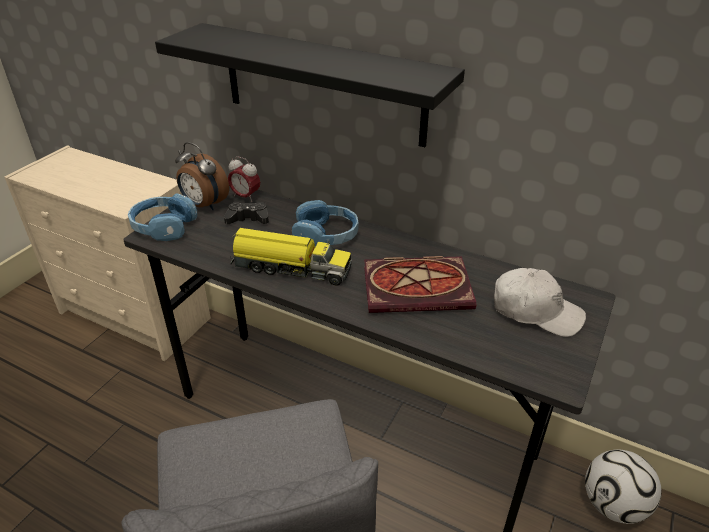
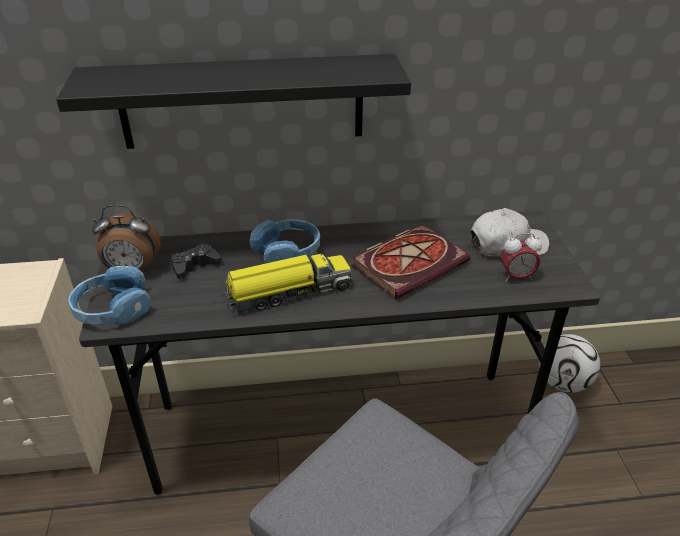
camera: 35 degrees left, 0 degrees up
alarm clock [228,156,260,202] -> alarm clock moved to [500,233,542,282]

